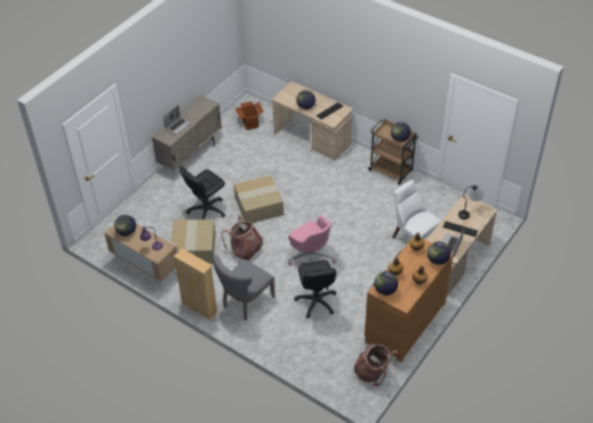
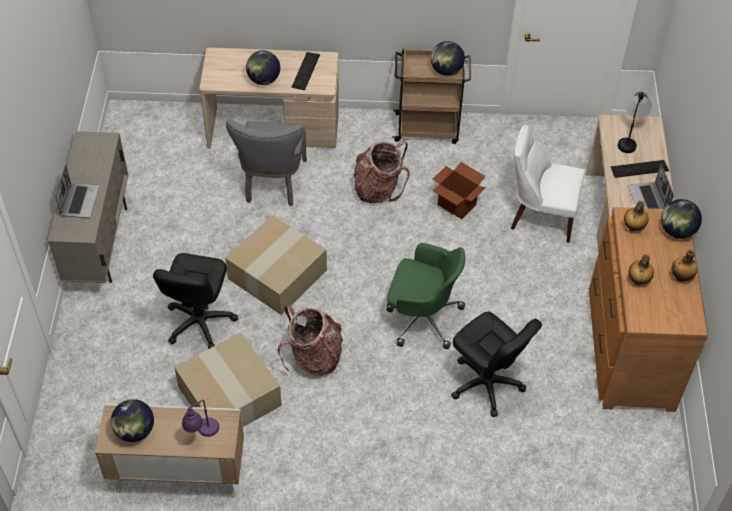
camera: 35 degrees left, 5 degrees up
beige bookcase [173,248,218,320] -> none
grey chair [213,255,275,321] -> grey chair moved to [226,120,307,206]
cardboard box [235,101,264,130] -> cardboard box moved to [432,162,486,219]
pink office chair [288,215,337,265] -> green office chair [387,243,465,349]
backpack [354,344,400,386] -> backpack moved to [354,140,410,203]
globe [374,271,398,295] -> none

